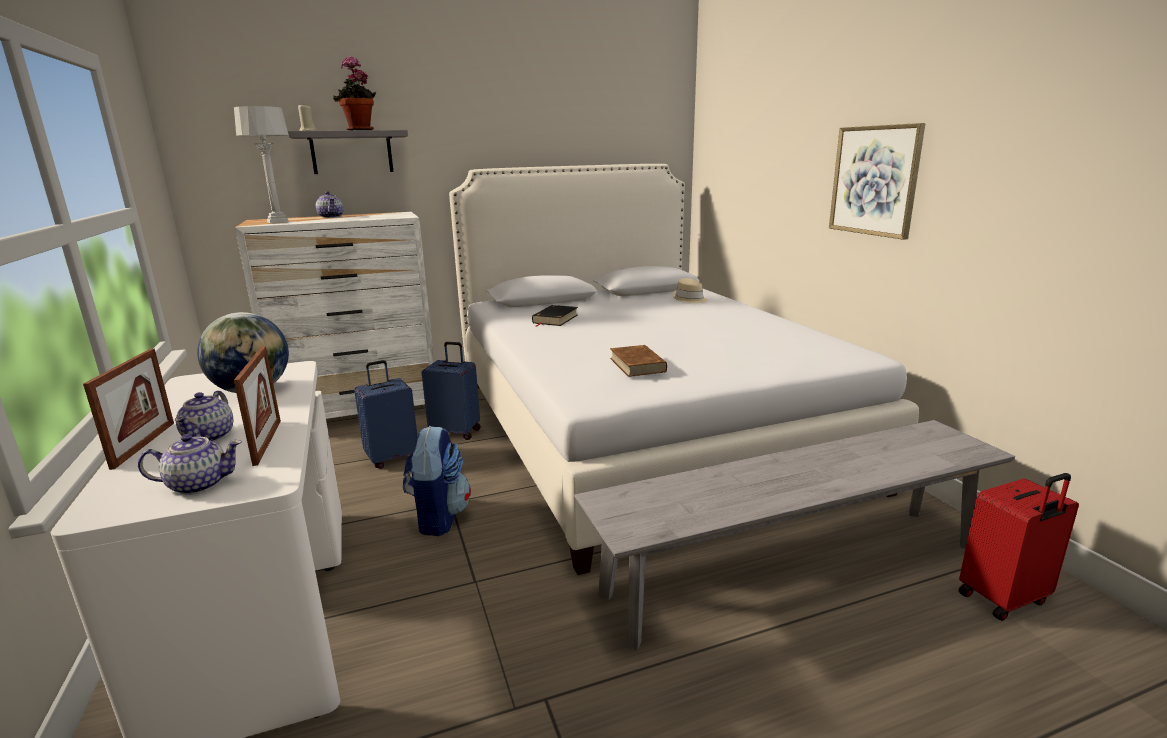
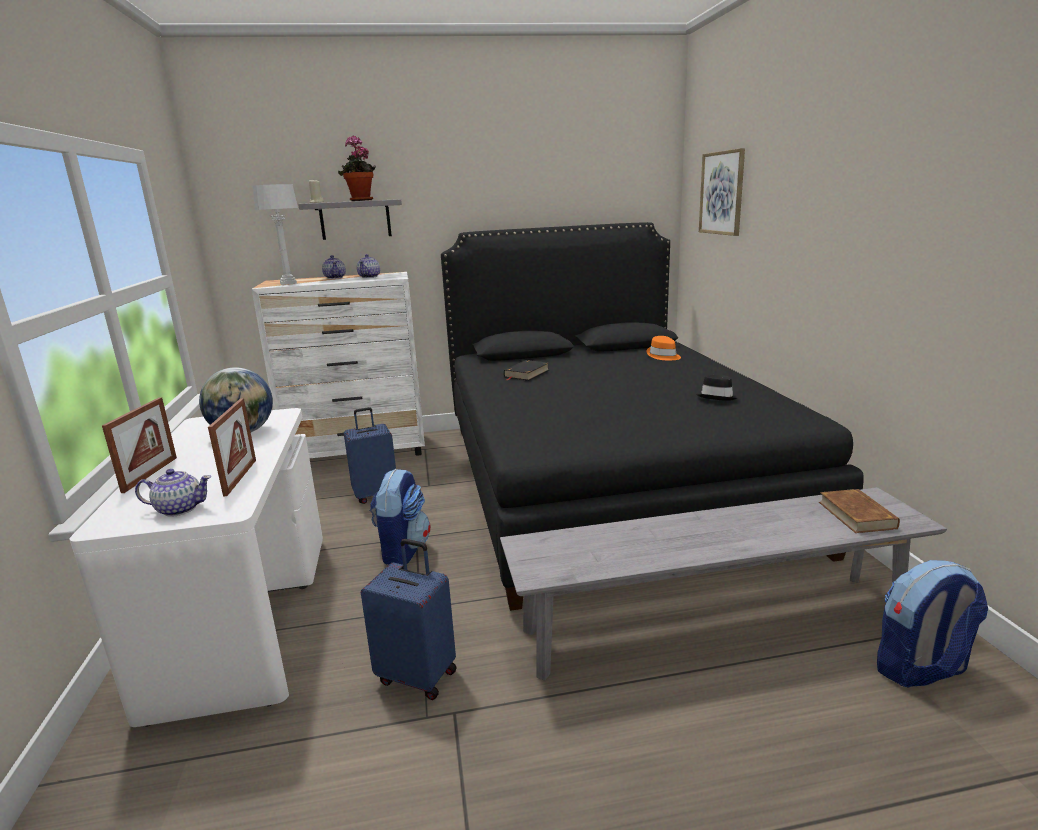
camera: 10 degrees right, 0 degrees up
teapot [175,390,234,442] -> teapot moved to [357,254,380,278]
blue suitcase [422,342,481,440] -> blue suitcase moved to [361,539,457,700]
white bed [449,164,919,575] -> black bed [441,222,864,611]
brown book [610,345,667,377] -> brown book moved to [819,489,900,533]
beige hat [672,278,708,303] -> orange hat [646,336,681,360]
picture [829,123,925,240] -> picture moved to [699,148,745,236]
red suitcase [959,473,1079,621] -> backpack [877,560,988,688]
none -> black hat [696,375,738,401]

